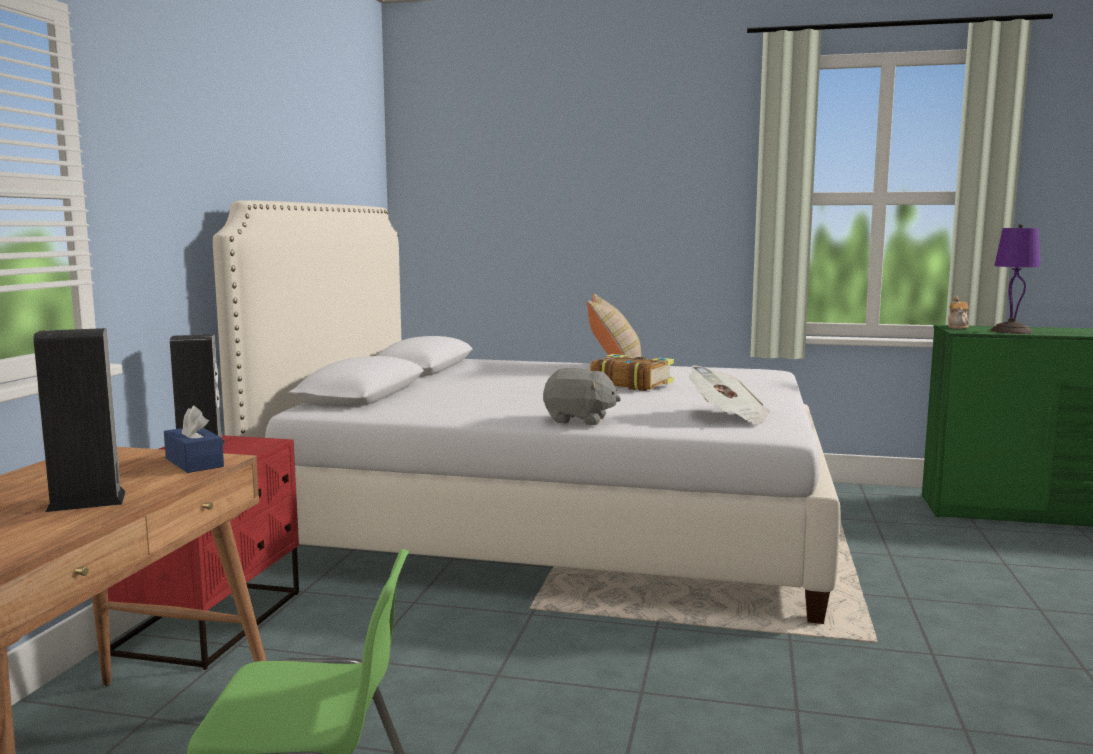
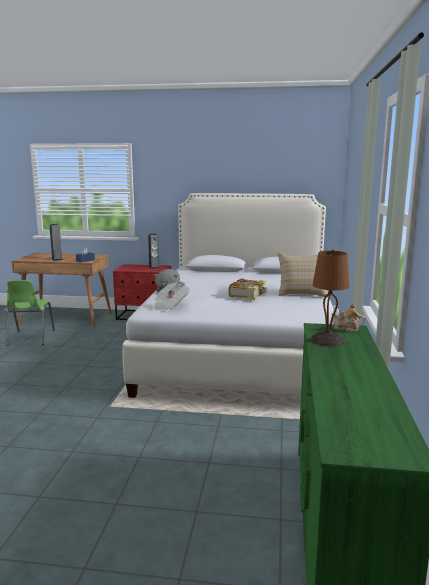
camera: 85 degrees right, 5 degrees up
purple table lamp [990,224,1040,334] -> brown table lamp [311,250,349,346]

